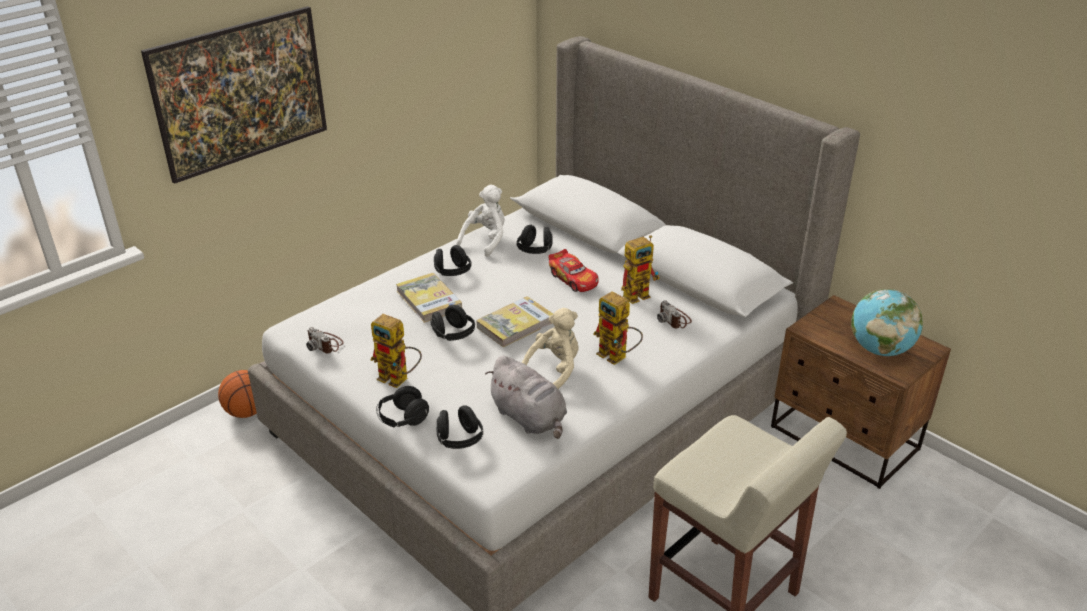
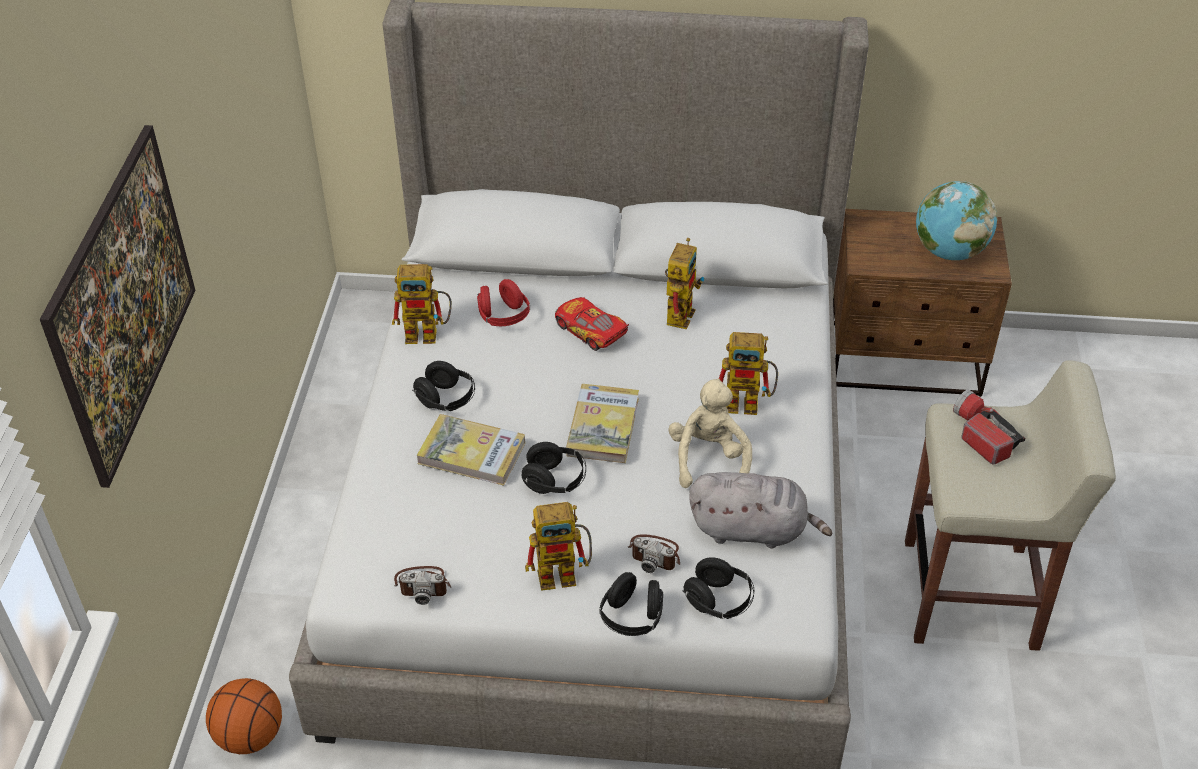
camera: 40 degrees left, 10 degrees up
white plush toy [457,185,505,257] -> toy robot [392,264,452,344]
black headphones [516,225,553,254] -> red headphones [477,279,530,326]
toy car [549,249,599,292] -> toy car turned 150 degrees counterclockwise [555,297,629,351]
camera [657,300,692,329] -> camera moved to [628,534,680,573]
none -> flashlight [953,389,1025,465]

